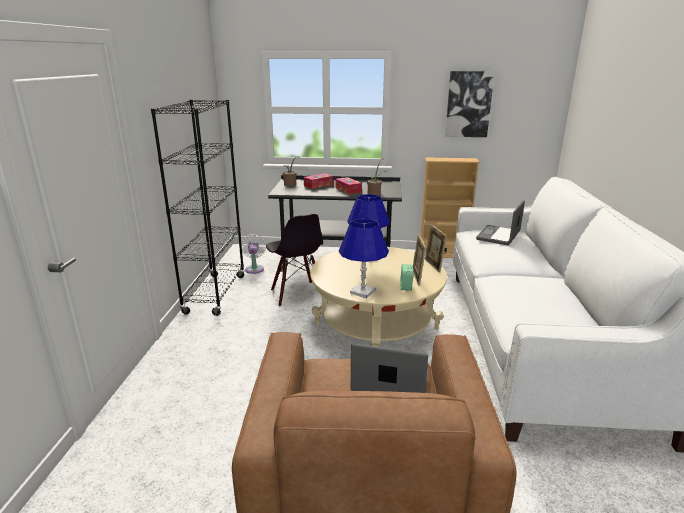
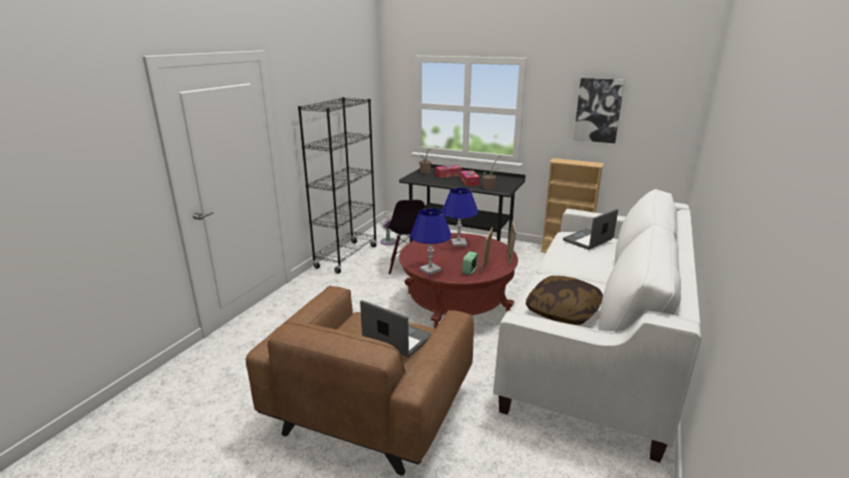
camera: 20 degrees right, 0 degrees up
beige coffee table [310,247,447,347] -> red coffee table [399,233,518,329]
none -> pillow [526,276,603,325]

